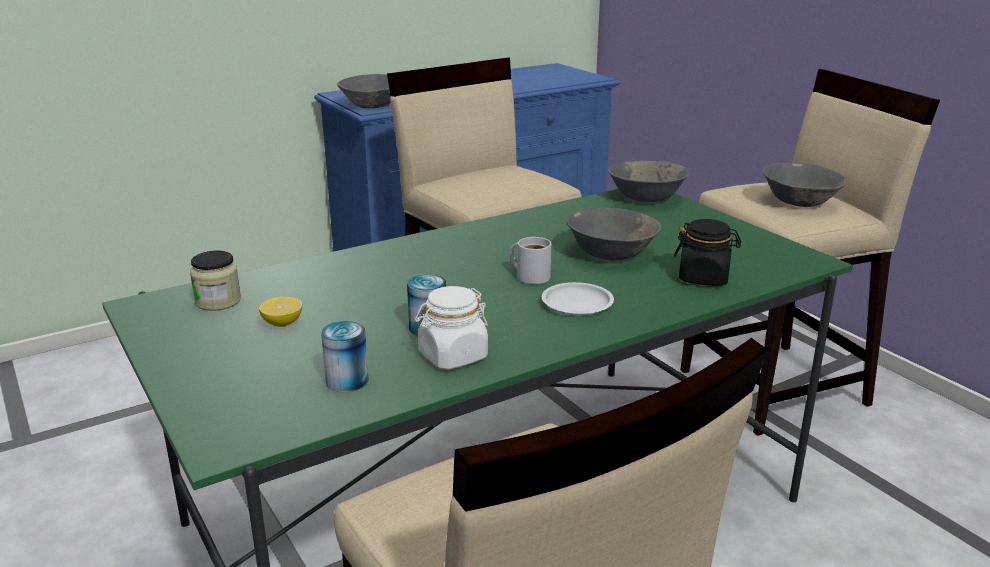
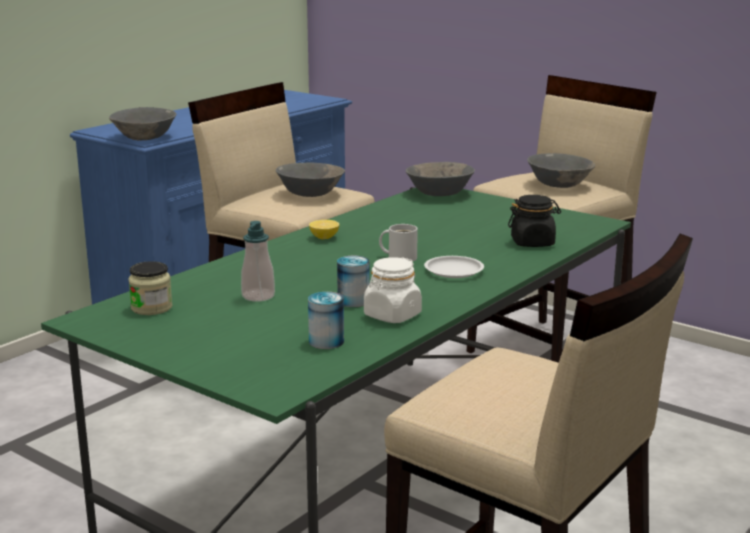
camera: 20 degrees left, 5 degrees down
lemon [259,297,302,327] -> lemon moved to [309,220,339,239]
grey bowl [567,208,661,261] -> grey bowl moved to [276,163,345,197]
none -> soap dispenser [241,221,275,302]

